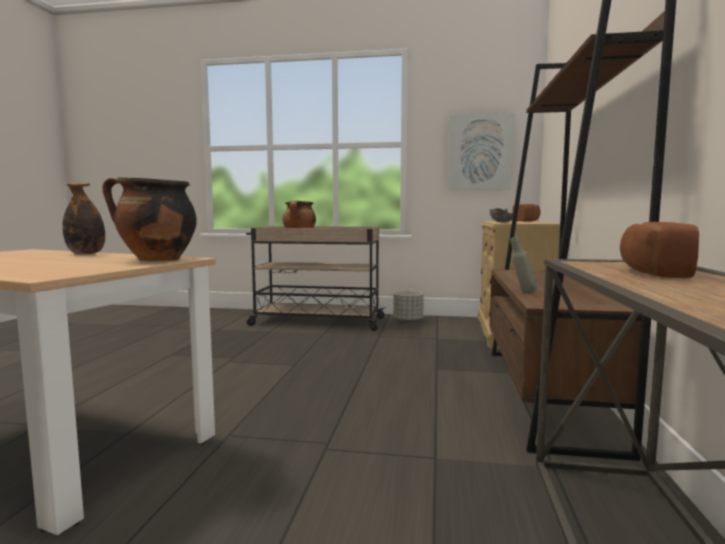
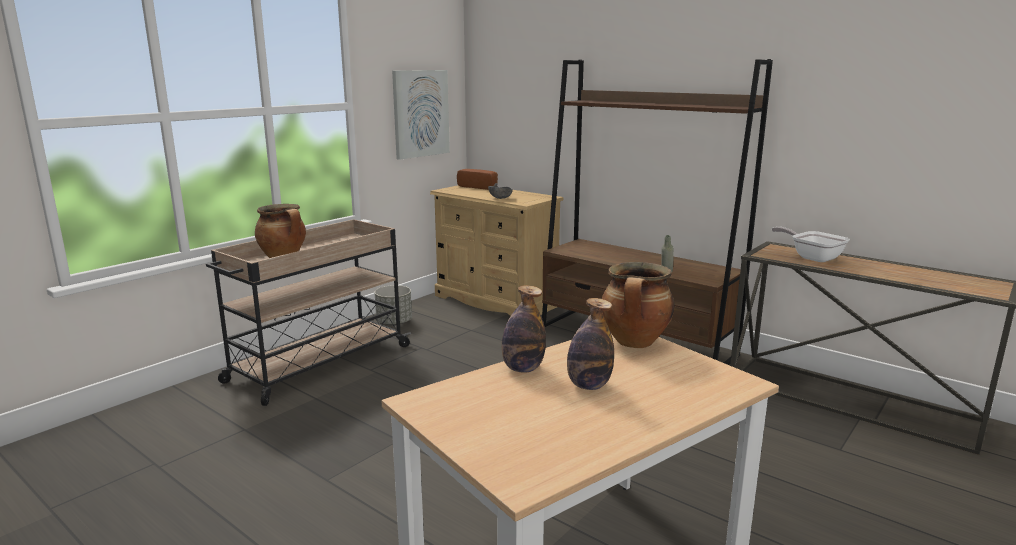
camera: 60 degrees left, 10 degrees up
bread [620,222,699,278] -> frying pan [772,227,850,262]
none -> bottle [567,298,614,390]

